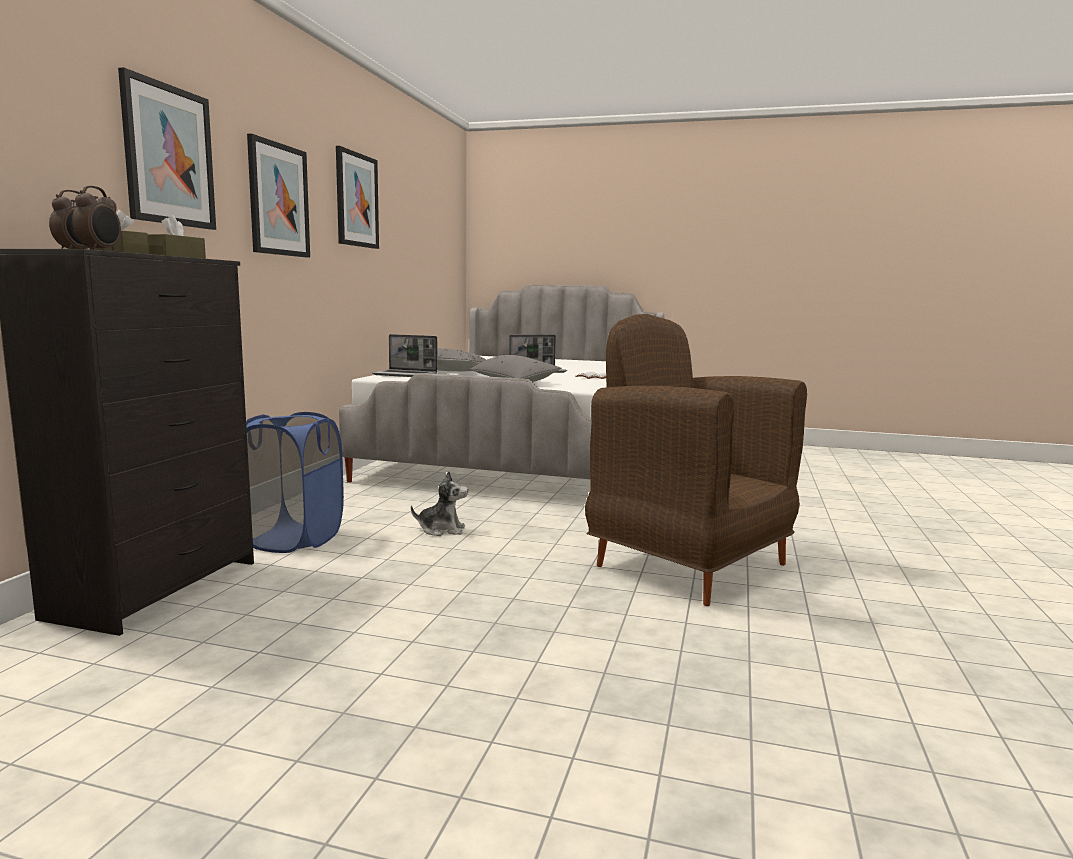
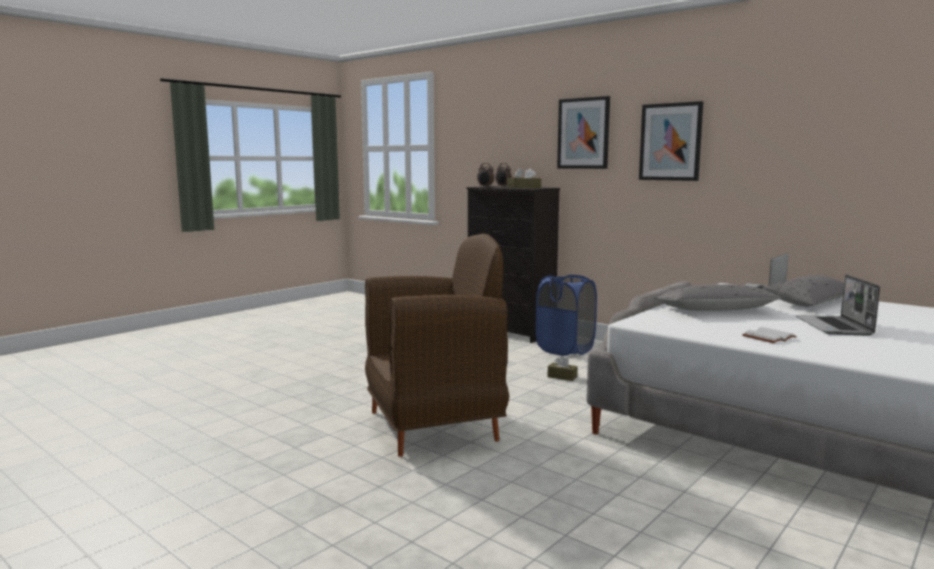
camera: 115 degrees right, 0 degrees up
picture [336,146,379,249] -> none
plush toy [411,471,468,536] -> brown tissue box [548,356,577,381]

